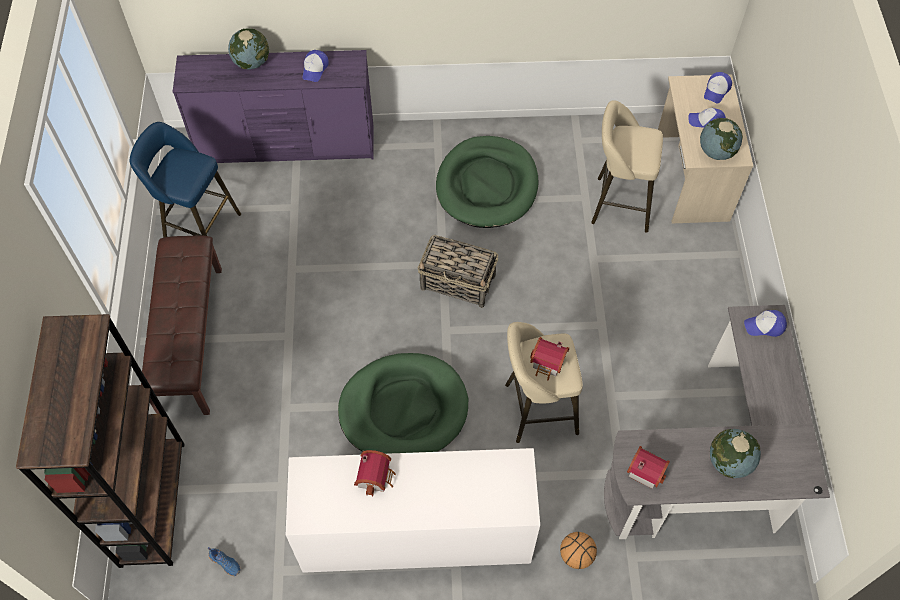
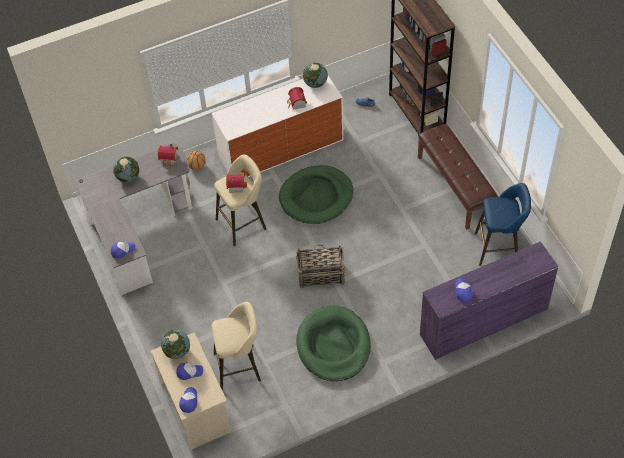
camera: 160 degrees right, 5 degrees down
globe [228,28,269,70] -> globe moved to [303,63,328,88]

